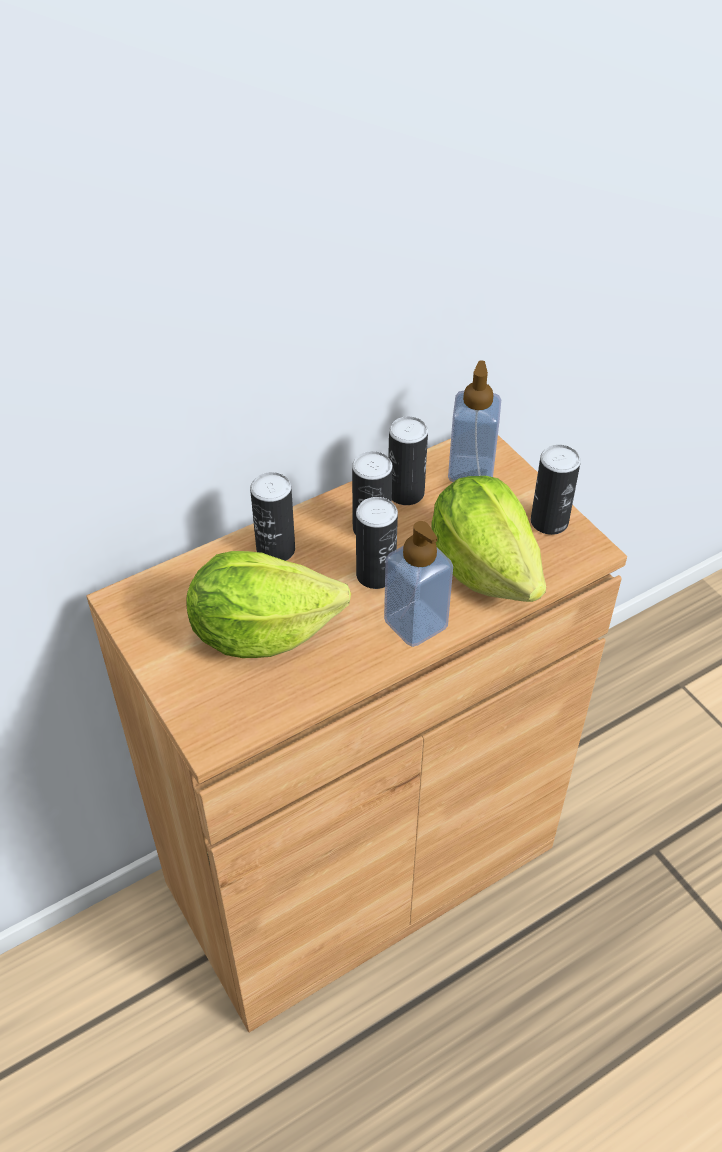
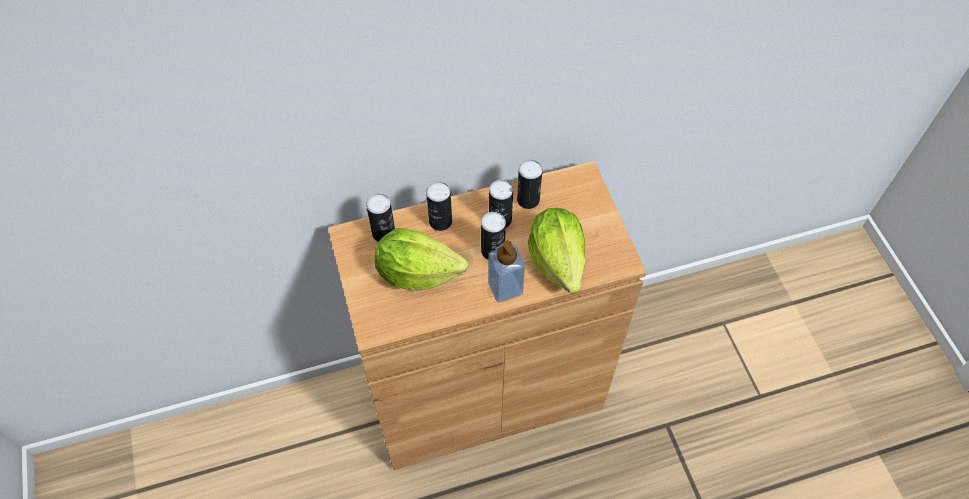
camera: 15 degrees right, 10 degrees up
soap dispenser [448,361,501,482] -> none
can [531,445,581,535] -> can moved to [366,194,395,242]

